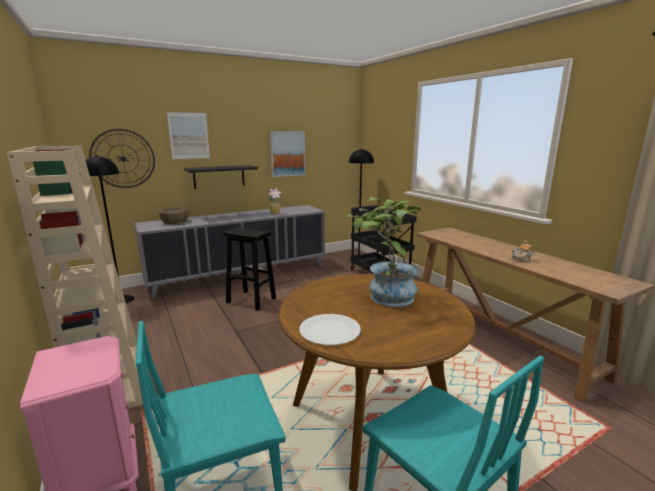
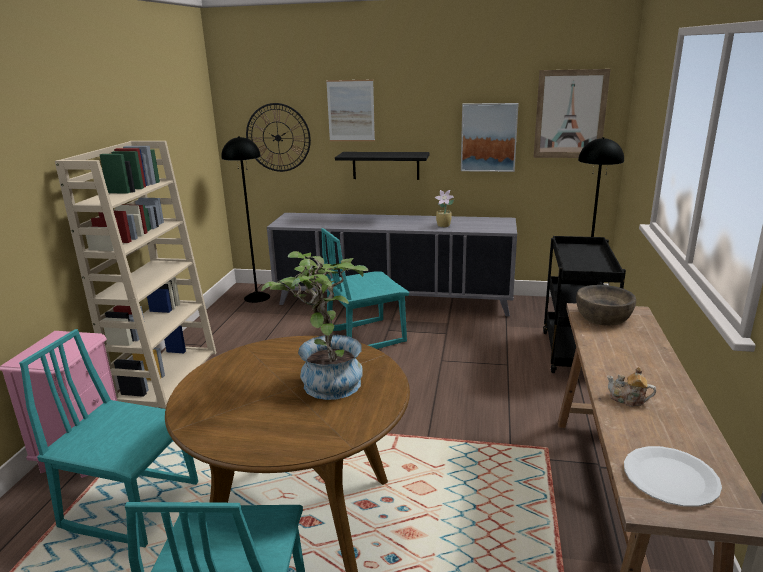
camera: 40 degrees right, 5 degrees up
brown bowl [159,208,189,224] -> brown bowl moved to [576,285,636,326]
black stool [223,227,276,310] -> turquoise chair [321,228,409,349]
white plate [299,314,361,345] -> white plate moved to [624,446,722,507]
none -> picture [534,69,610,158]

